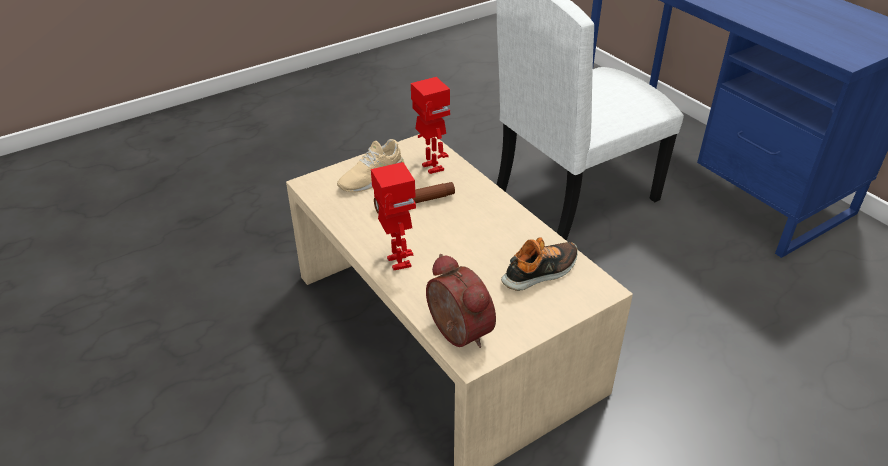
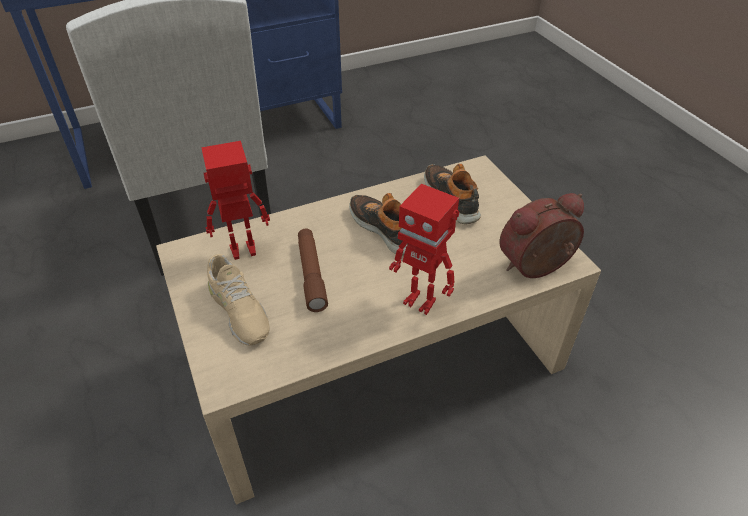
camera: 80 degrees left, 5 degrees up
toy robot [371,162,416,270] -> toy robot turned 135 degrees counterclockwise [389,184,460,315]
none -> shoe [349,193,409,255]

